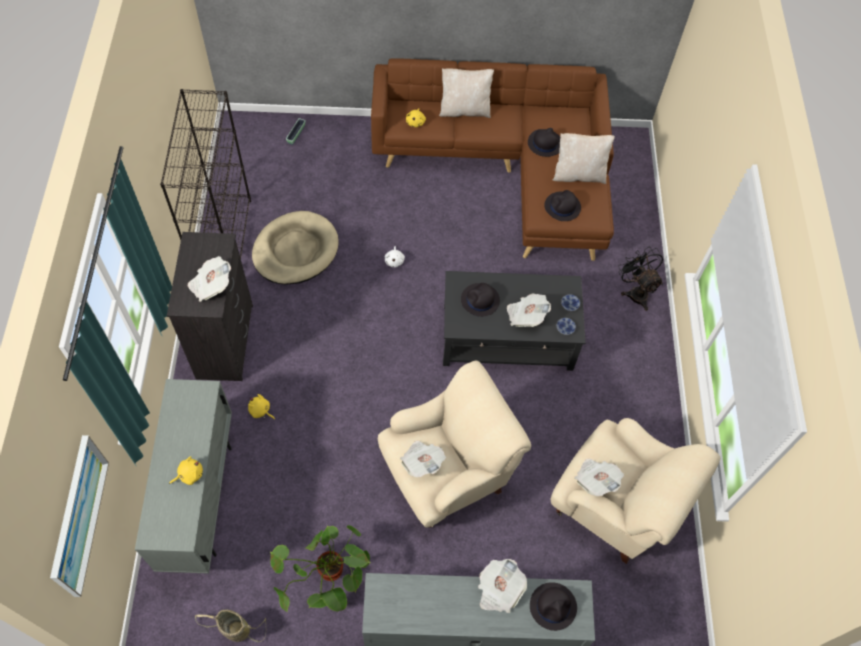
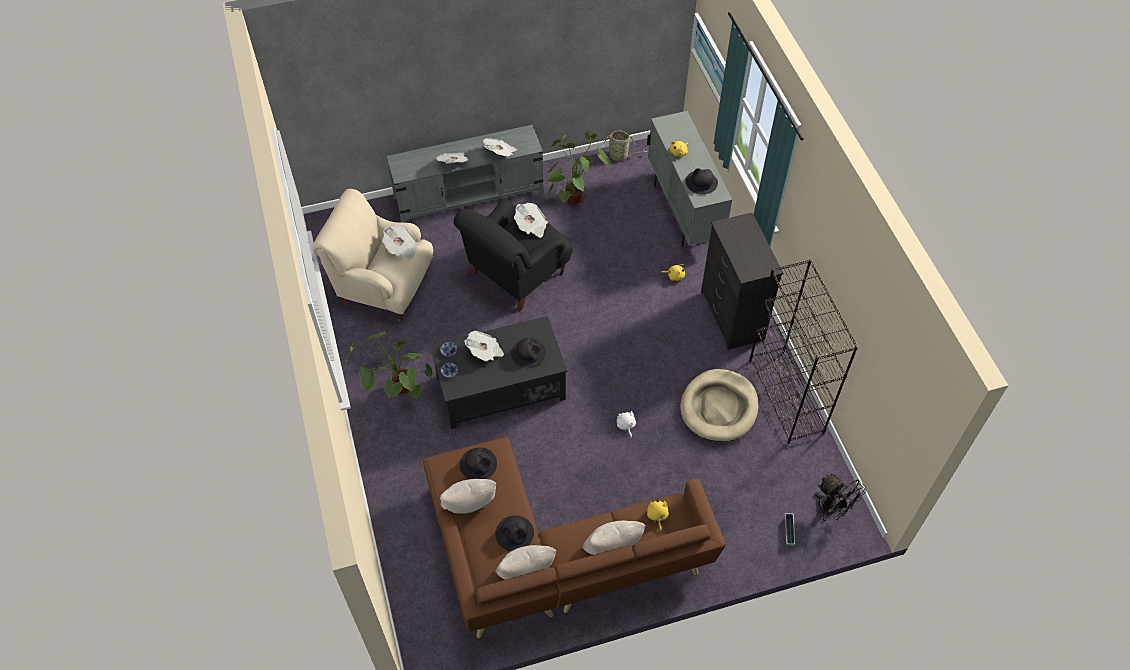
camera: 165 degrees right, 5 degrees down
newspaper [188,256,231,302] -> newspaper moved to [483,138,517,157]
beige armchair [378,361,531,528] -> black armchair [454,199,573,311]
black hat [530,582,577,631] -> black hat moved to [685,168,718,194]
black fan [618,248,663,311] -> black fan moved to [814,474,866,521]
none -> potted plant [345,331,433,399]
none -> beige pillow [495,545,556,580]

